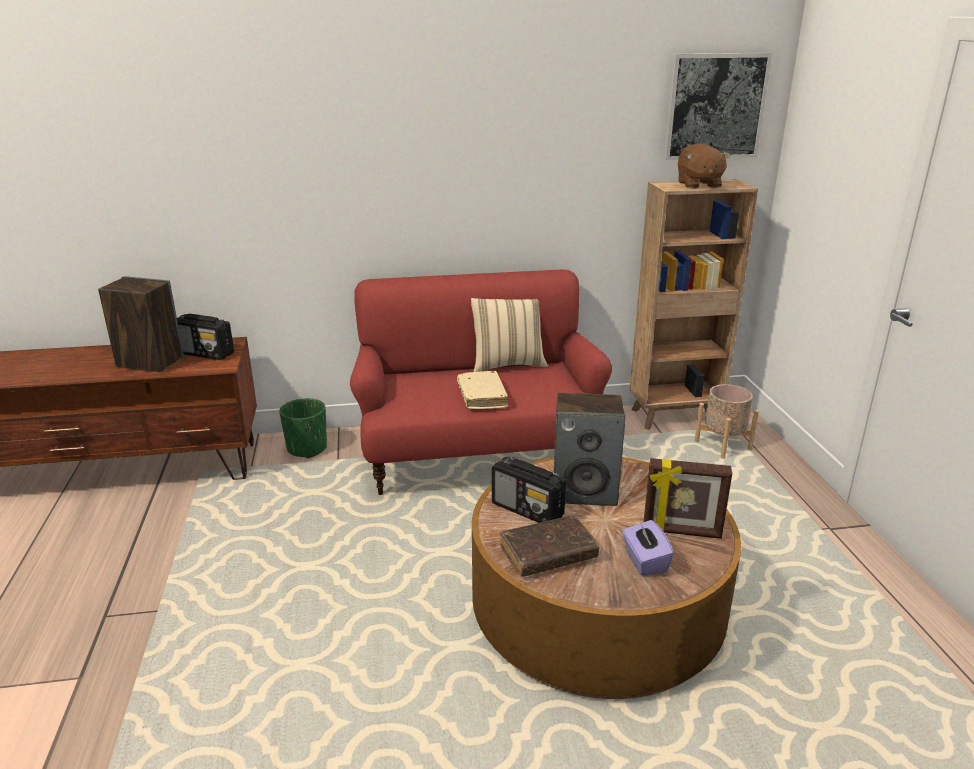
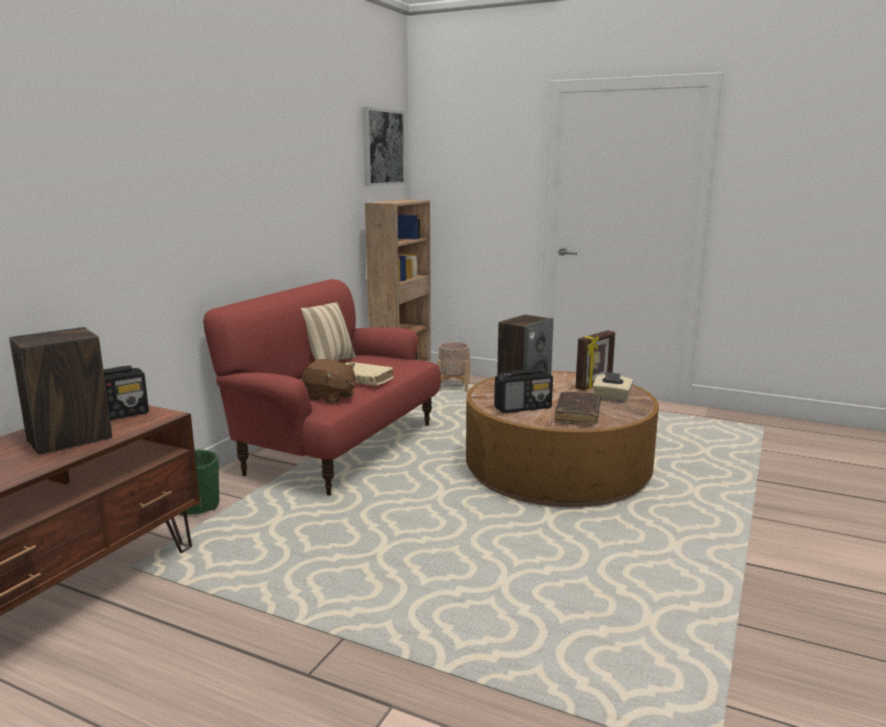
camera: 55 degrees left, 10 degrees down
purple tissue box [622,520,674,576] -> beige tissue box [593,372,633,402]
brown plush toy [678,144,730,189] -> brown plush toy moved to [302,359,356,404]

